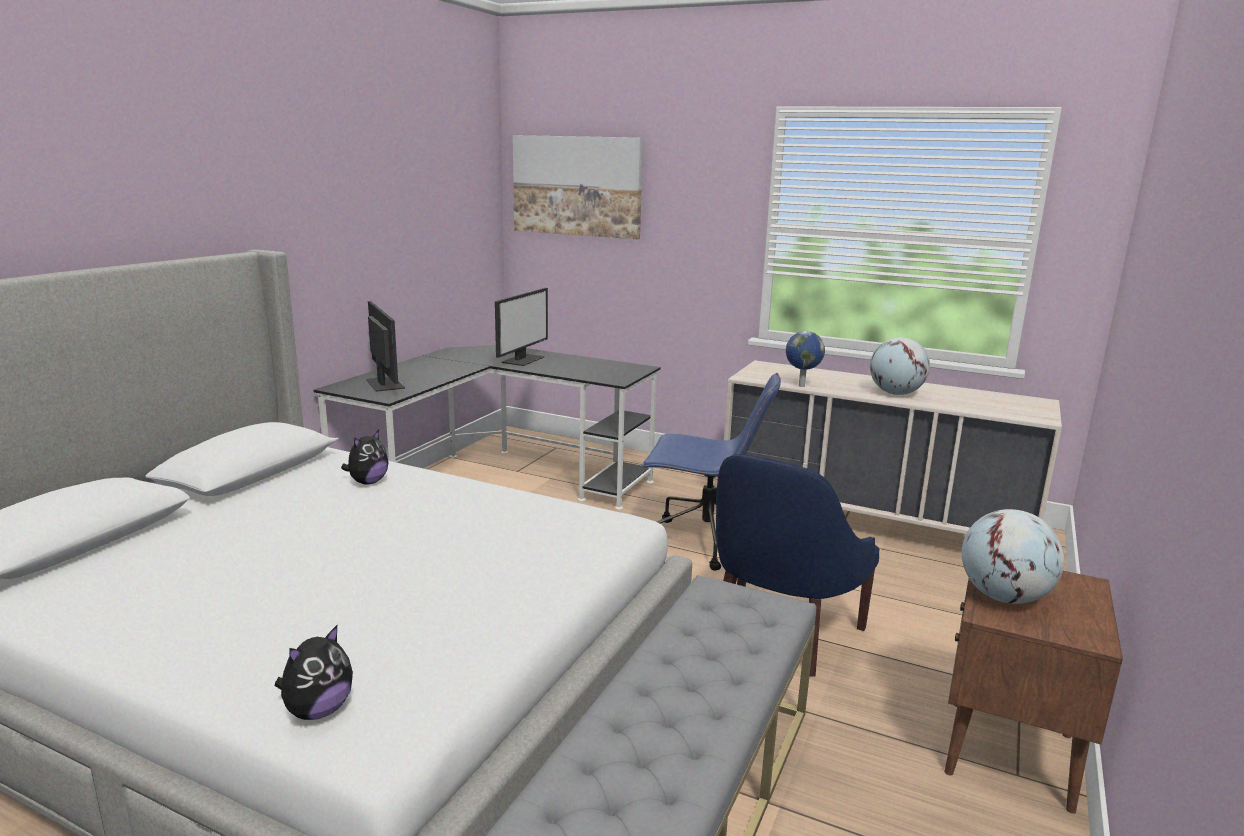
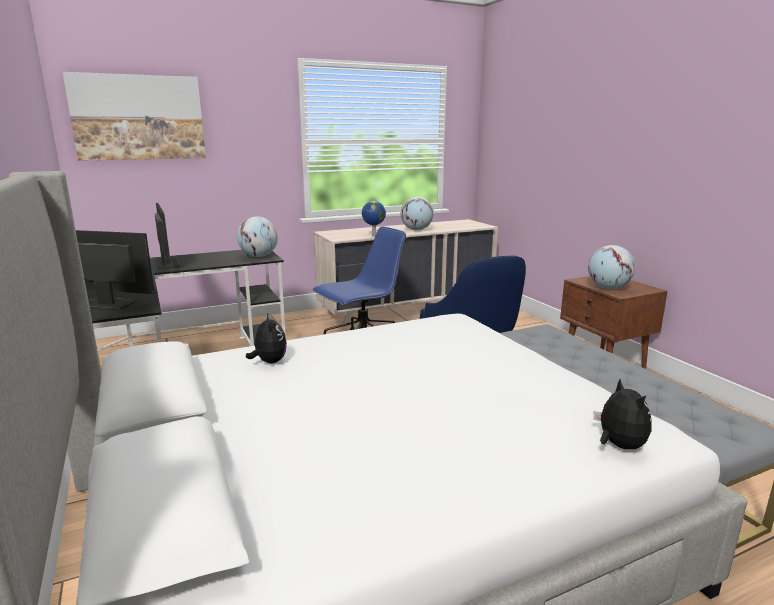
camera: 50 degrees left, 0 degrees up
none -> globe [237,217,278,257]

